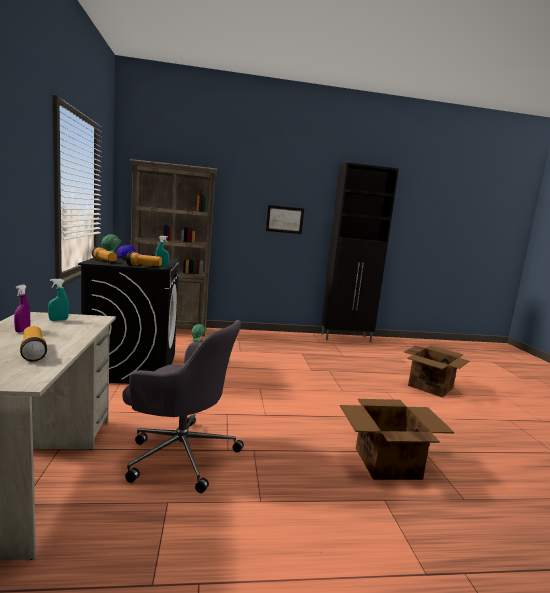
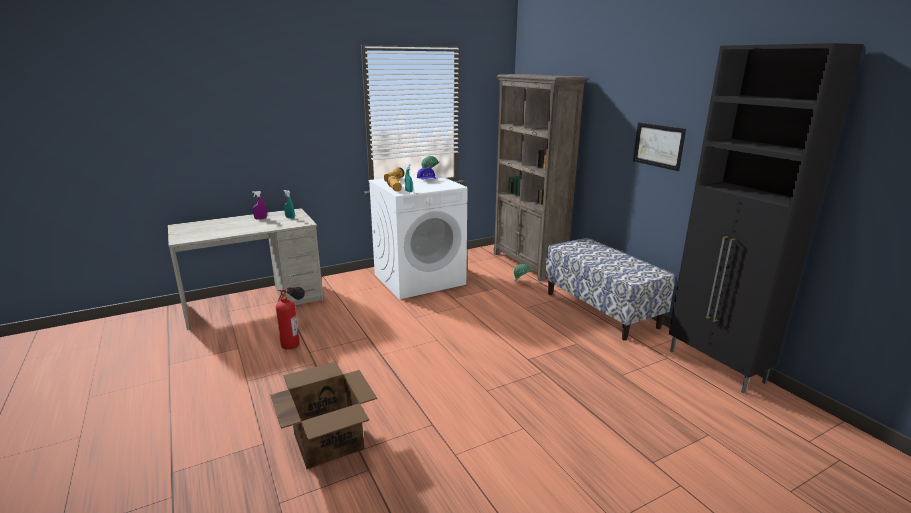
camera: 70 degrees right, 10 degrees up
flashlight [20,326,47,361] -> none
black washing machine [78,256,179,384] -> white washing machine [368,174,468,299]
grey office chair [123,320,244,493] -> fire extinguisher [276,287,305,349]
cardboard box [404,346,469,398] -> none
none -> bench [545,238,675,341]

